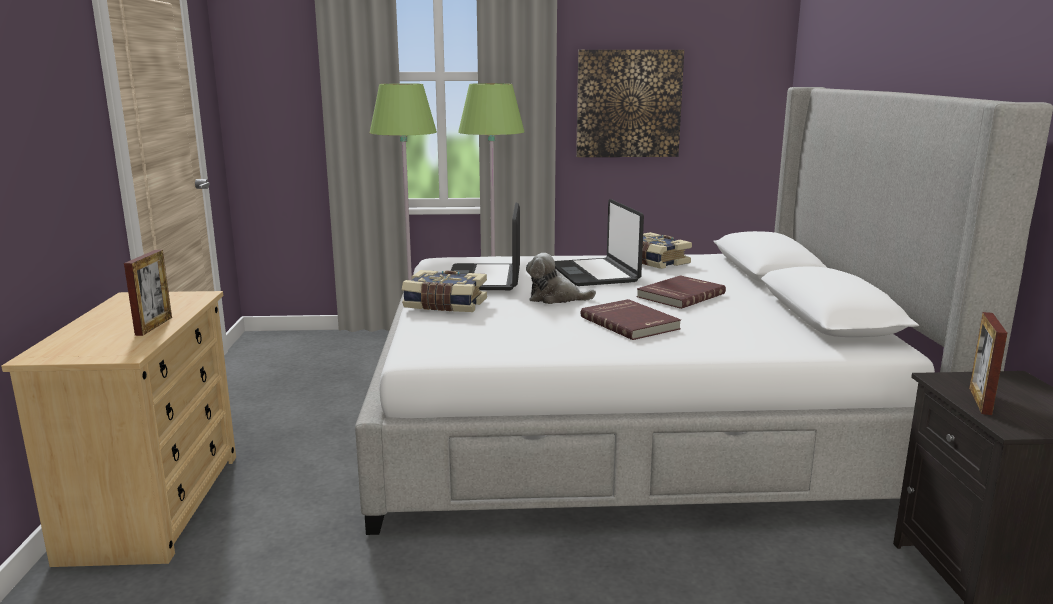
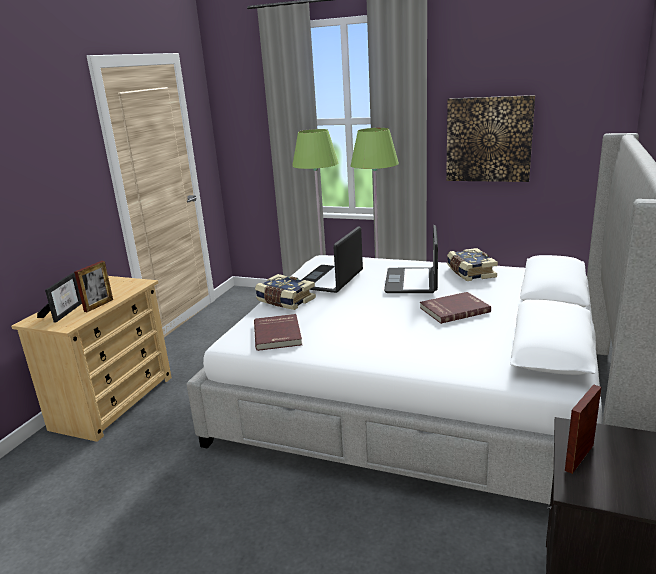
camera: 25 degrees right, 5 degrees up
plush toy [526,253,596,304] -> none
red book [581,299,681,340] -> red book moved to [254,314,302,351]
none -> picture frame [37,273,82,323]

